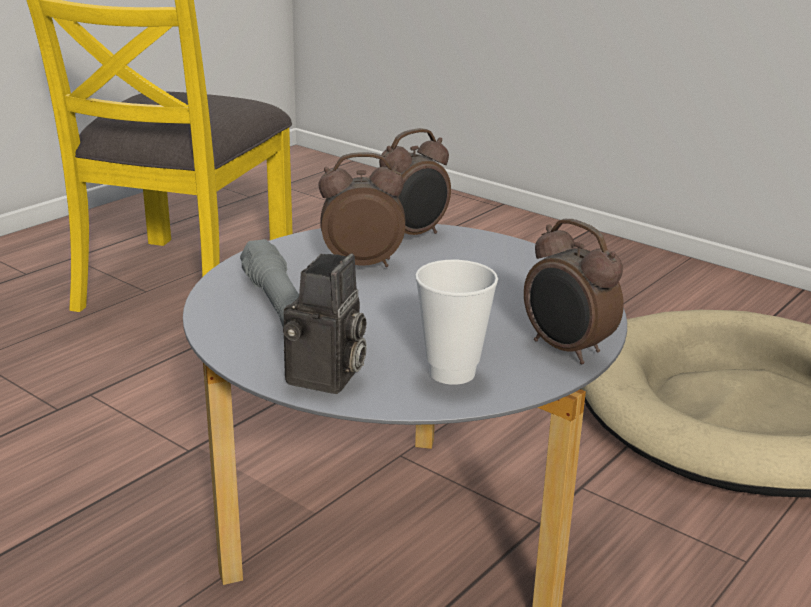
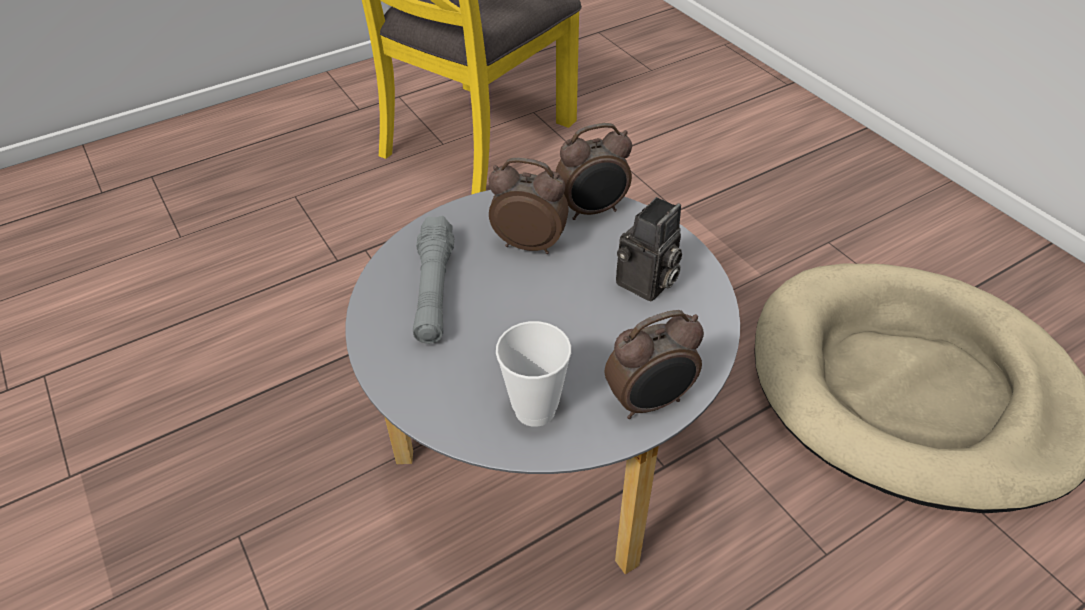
camera: 20 degrees right, 20 degrees up
camera [283,254,367,394] -> camera moved to [616,197,682,301]
alarm clock [524,219,624,364] -> alarm clock turned 90 degrees counterclockwise [605,310,704,419]

